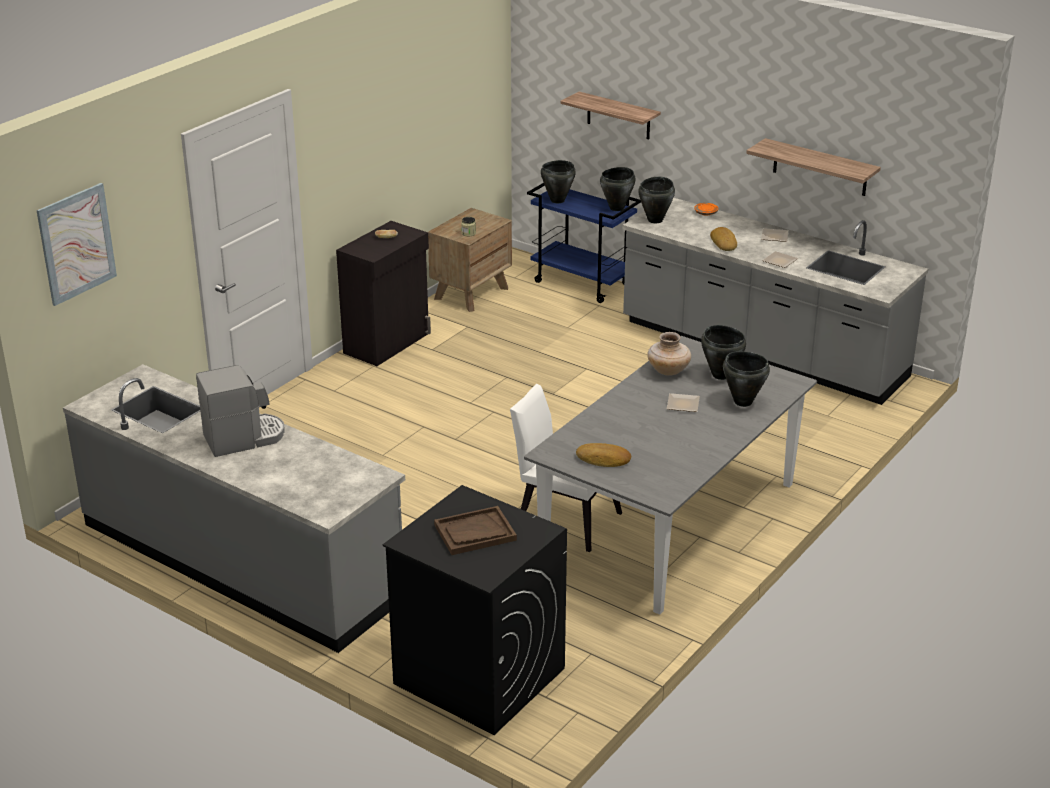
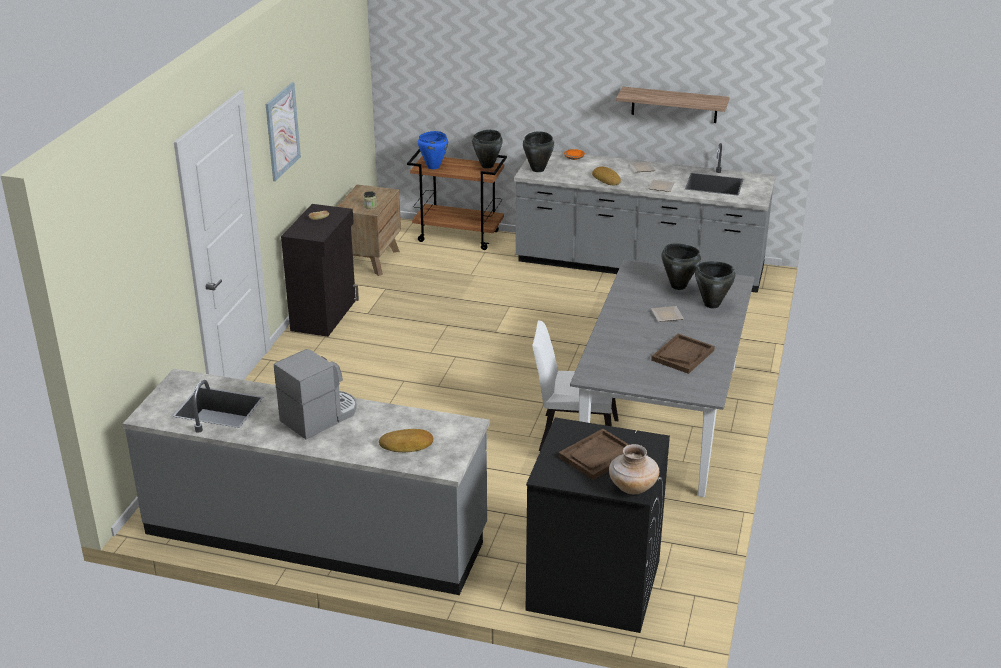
camera: 20 degrees left, 0 degrees up
picture [36,183,117,306] -> picture moved to [266,82,301,181]
blue cart [527,183,641,303] -> brown cart [407,149,507,250]
black cooking pot [541,160,576,203] -> blue cooking pot [418,131,448,169]
shelf [560,92,661,140] -> none
bread [576,443,631,467] -> bread moved to [379,429,433,452]
beige vase [647,332,691,376] -> beige vase moved to [609,444,659,494]
none -> brown tray [651,334,715,374]

